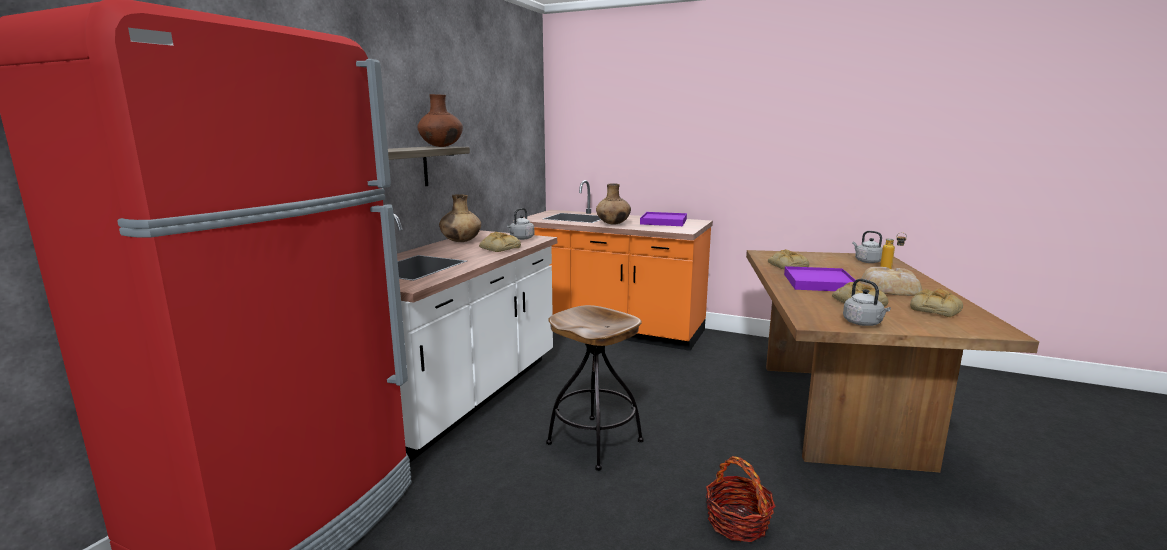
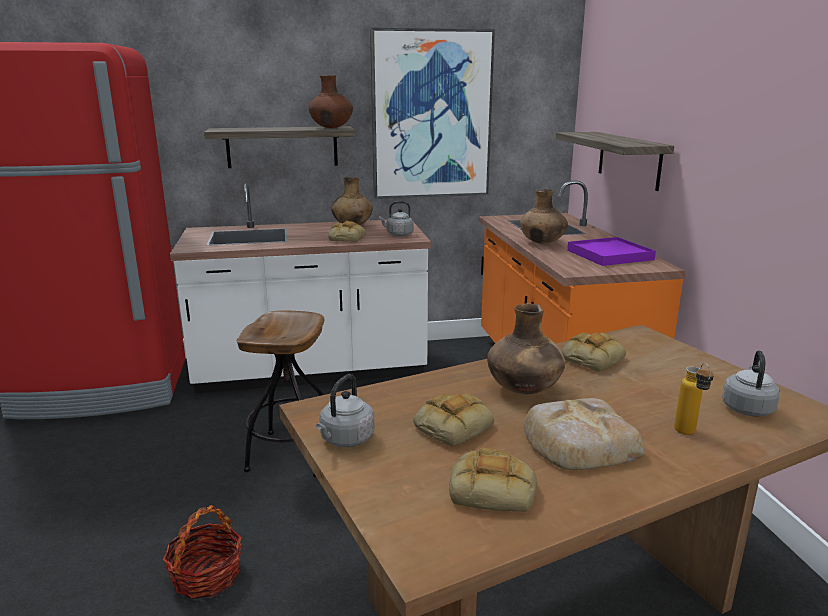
camera: 55 degrees right, 5 degrees up
purple tray [784,266,855,291] -> brown vase [487,304,565,395]
none -> picture [370,28,495,199]
none -> shelf [556,132,674,191]

